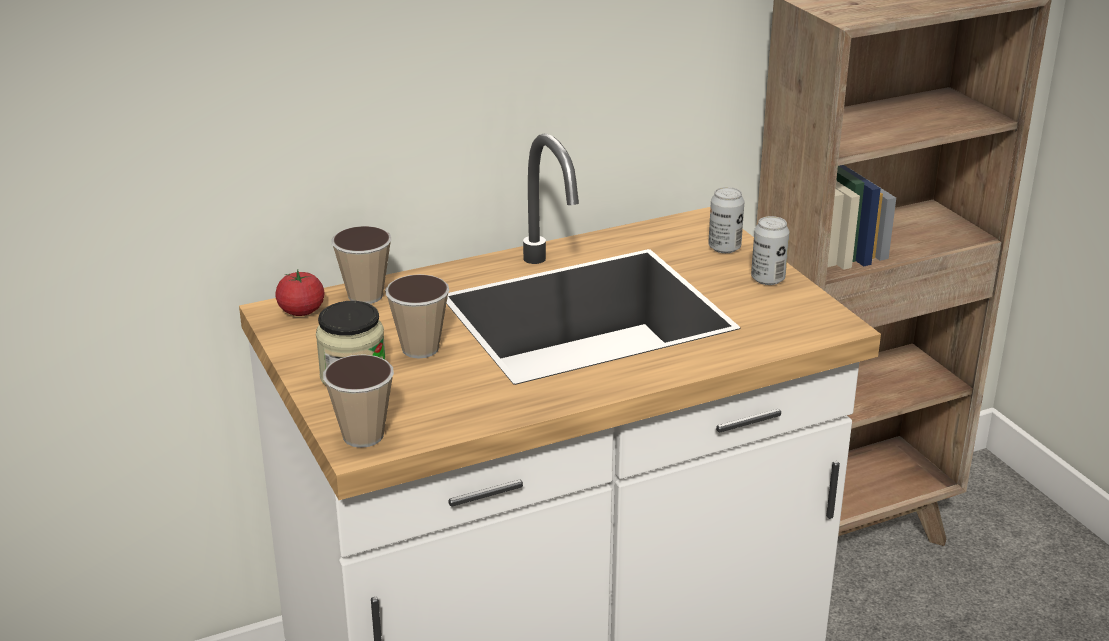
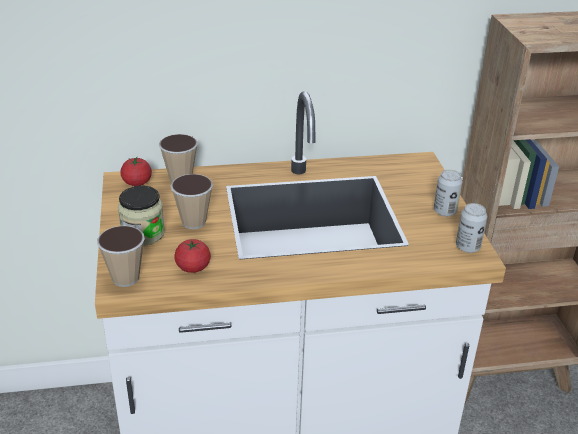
camera: 15 degrees right, 5 degrees up
can [708,187,744,253] -> can moved to [456,203,487,253]
none -> tomato [174,239,211,273]

